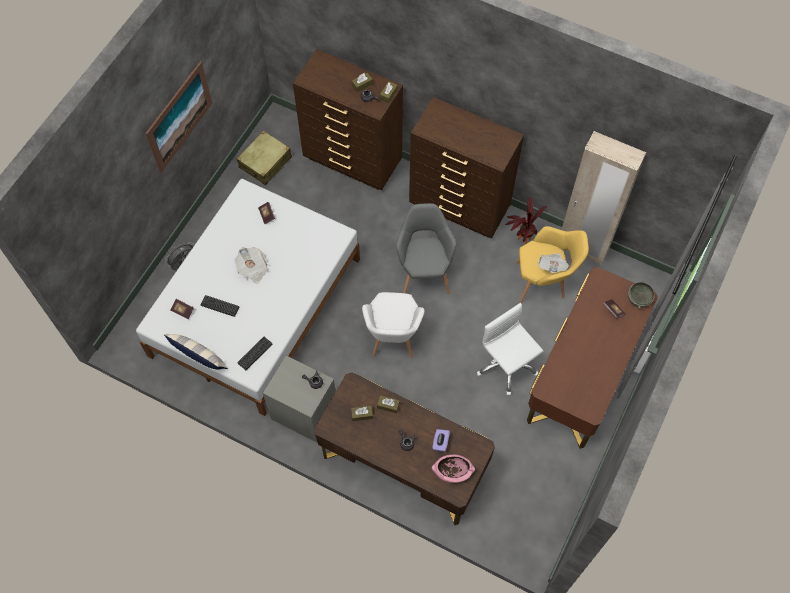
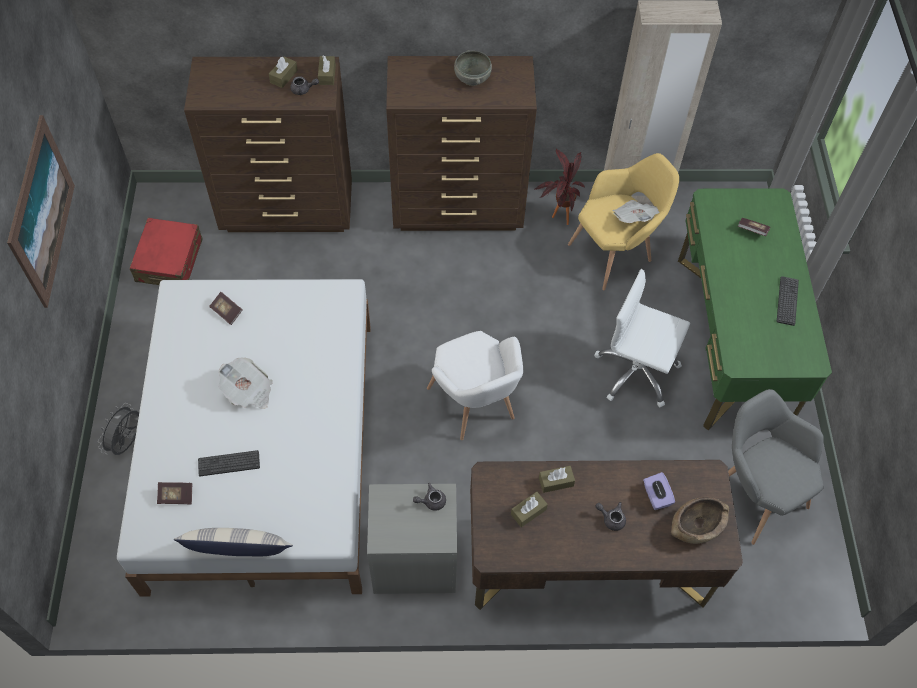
camera: 30 degrees left, 5 degrees down
beige suitcase [237,131,292,185] -> red suitcase [130,218,203,285]
keyboard [237,337,273,370] -> keyboard moved to [777,276,799,326]
grey armchair [396,203,456,294] -> grey armchair moved to [728,389,824,545]
pink bowl [432,455,475,483] -> brown bowl [671,497,729,544]
brown desk [527,267,658,449] -> green desk [678,188,832,430]
grey bowl [628,281,655,309] -> grey bowl moved to [454,50,492,86]

